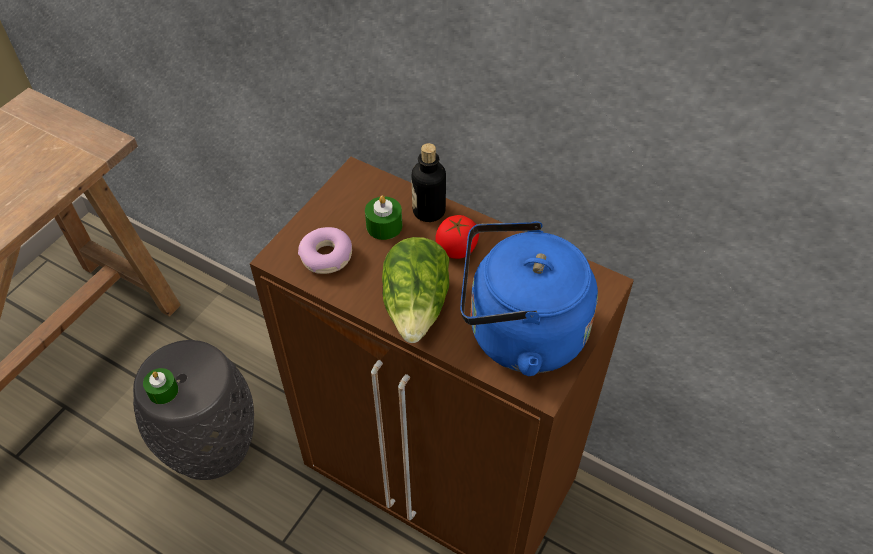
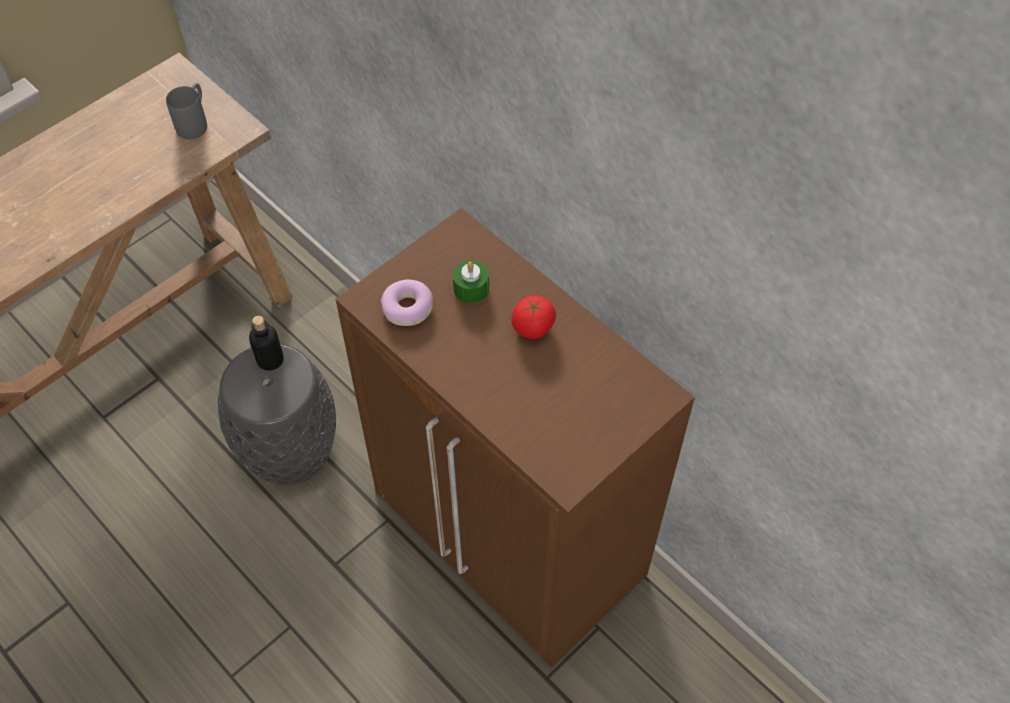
camera: 15 degrees right, 5 degrees up
green candle [143,368,178,404] -> none
lettuce [382,237,449,343] -> none
bottle [411,143,446,222] -> bottle moved to [249,316,284,371]
blue kettle [460,221,598,376] -> none
none -> grey mug [166,83,207,139]

